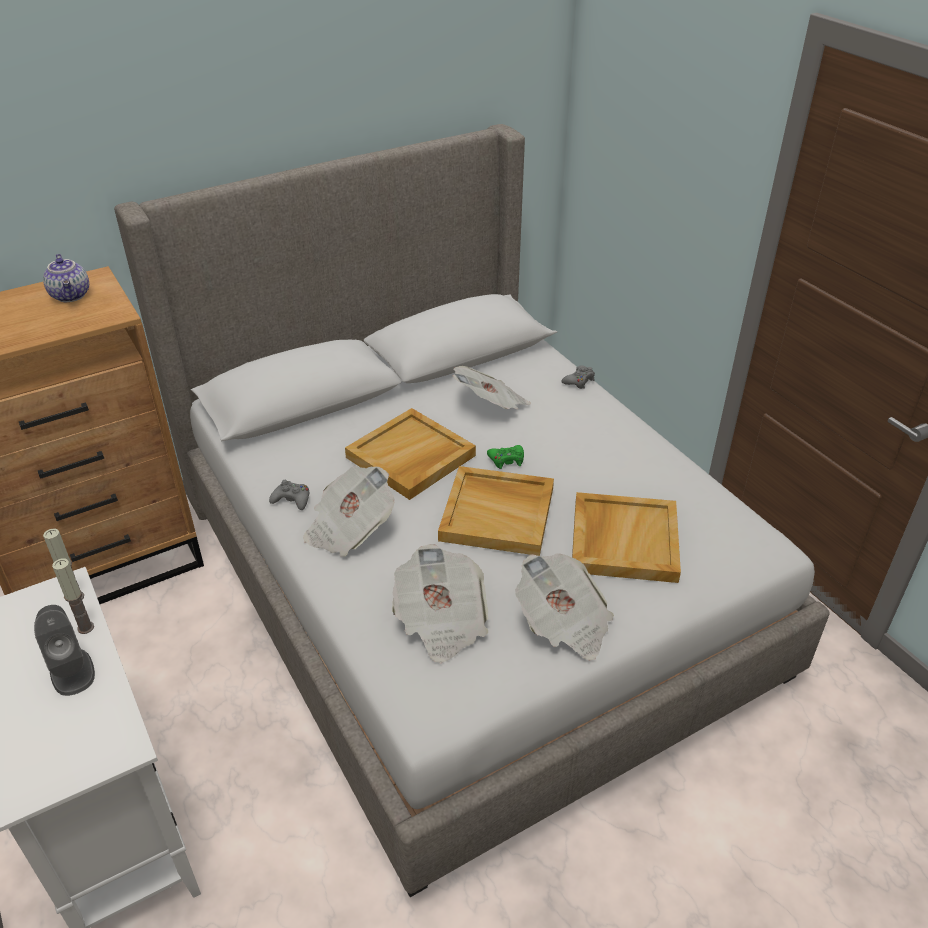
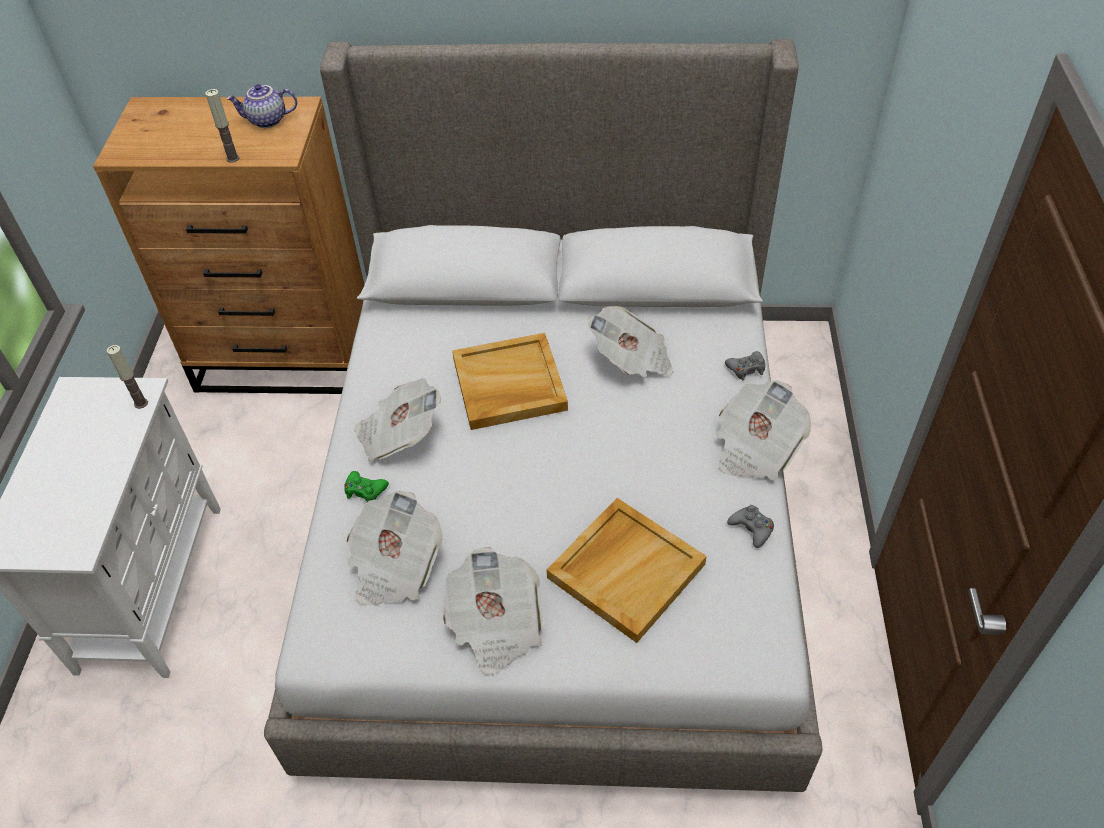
camera: 35 degrees right, 10 degrees up
grey speaker [34,605,95,696] -> none
teapot [43,254,89,302] -> teapot turned 75 degrees clockwise [226,84,297,128]
candle [52,558,94,634] -> candle moved to [205,89,240,163]
grey game controller [269,480,309,510] -> grey game controller moved to [727,505,774,548]
beige tray [438,466,554,556] -> none
green game controller [487,445,524,469] -> green game controller moved to [344,471,389,502]
none -> newspaper [717,380,811,480]

